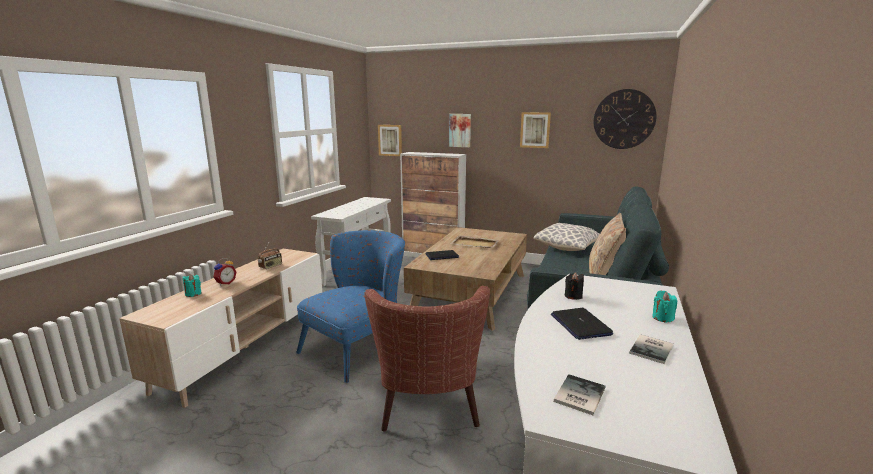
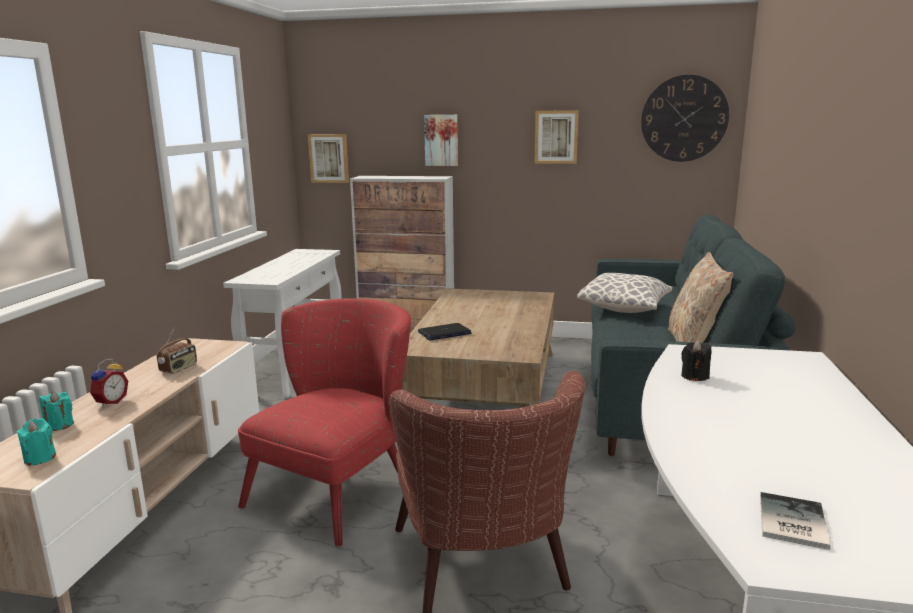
camera: 10 degrees left, 0 degrees up
blue armchair [296,230,405,383] -> red armchair [238,298,411,547]
beige tray [450,236,499,248] -> none
laptop [551,308,613,340] -> none
book [629,334,674,364] -> none
turquoise candle [652,290,677,322] -> turquoise candle moved to [16,418,56,466]

